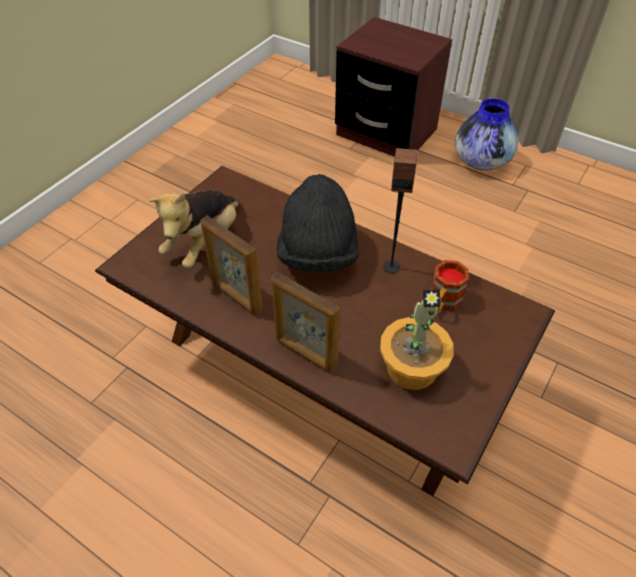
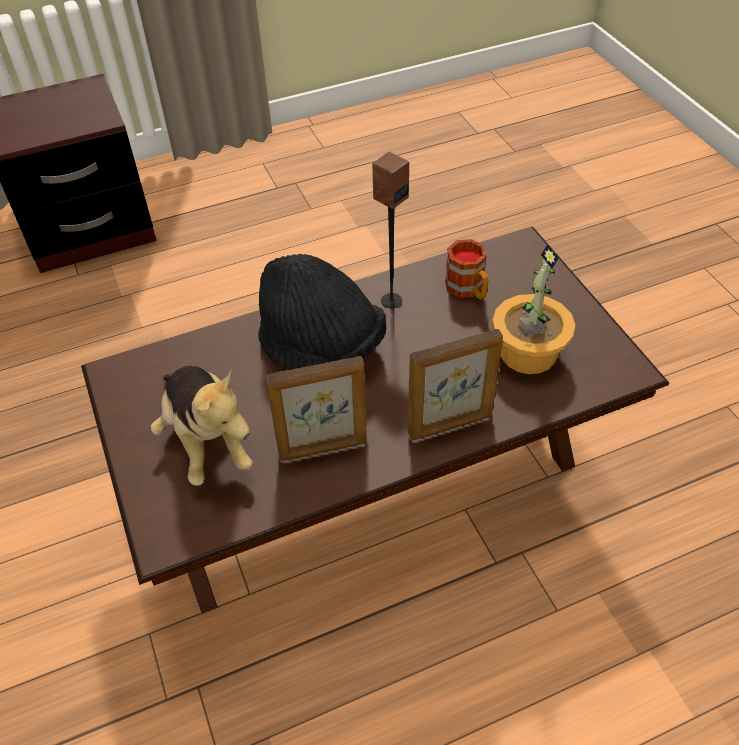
camera: 55 degrees left, 0 degrees up
vase [455,98,518,170] -> none

